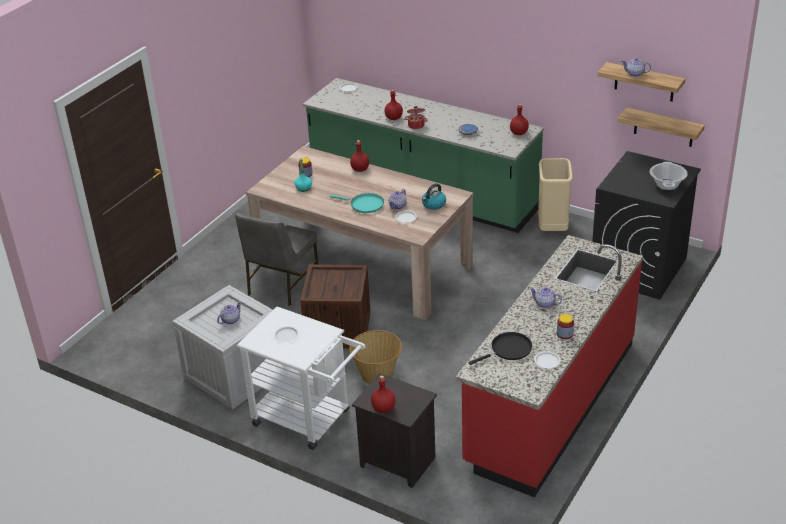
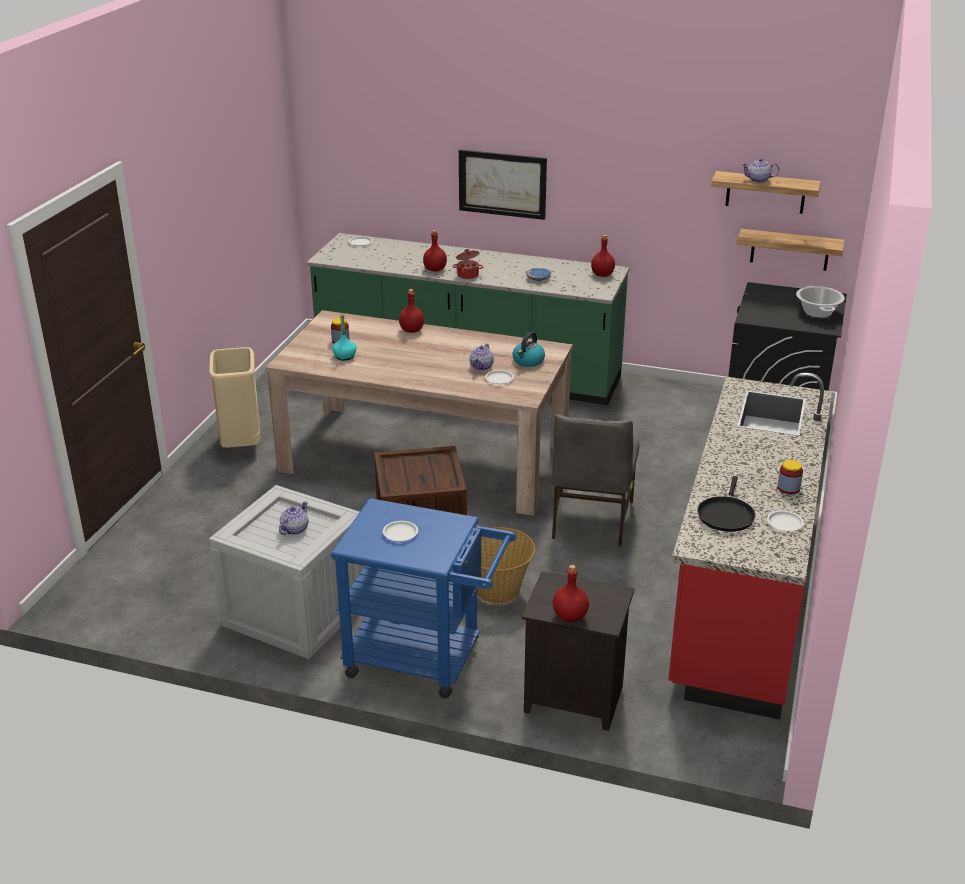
camera: 15 degrees left, 5 degrees down
grey chair [235,213,318,306] -> grey chair moved to [552,414,640,547]
white cart [236,307,366,450] -> blue cart [330,498,516,698]
turquoise frying pan [330,193,384,213] -> none
black frying pan [468,332,532,365] -> black frying pan turned 150 degrees clockwise [697,476,755,532]
teapot [530,287,562,308] -> none
beige trash can [538,158,573,231] -> beige trash can moved to [209,347,260,448]
none -> picture [459,149,547,220]

